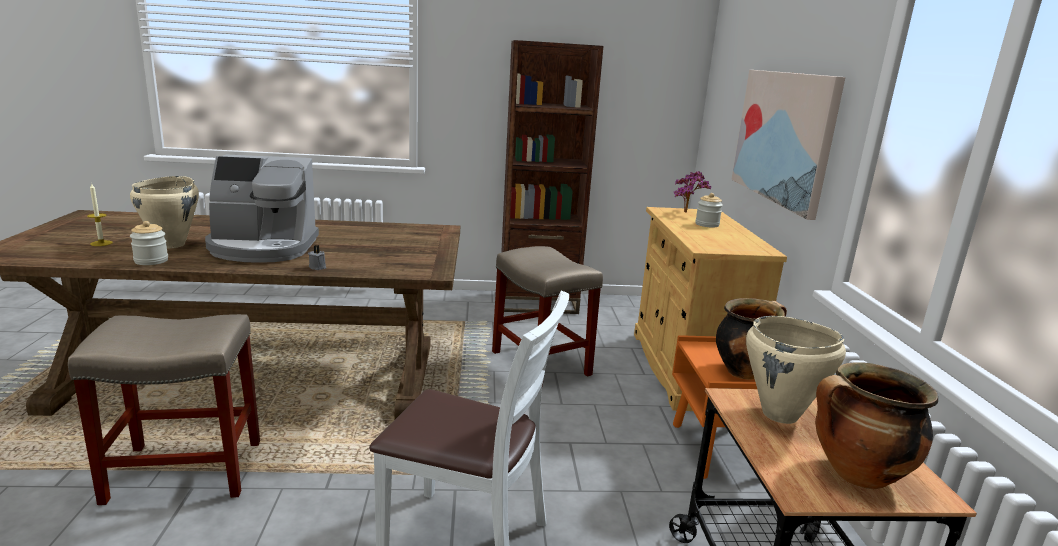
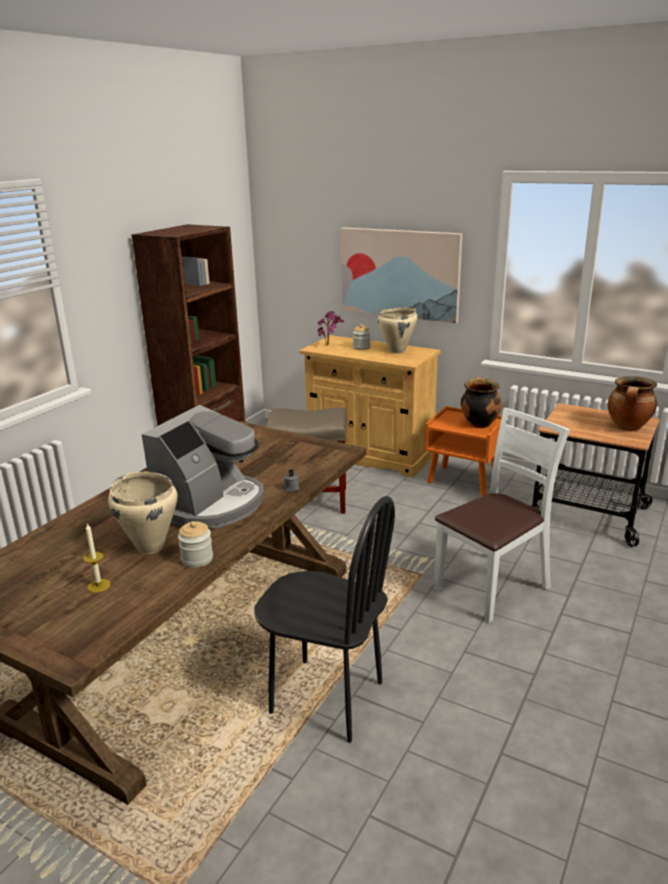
camera: 55 degrees left, 5 degrees up
beige stool [68,314,260,505] -> black chair [254,496,395,743]
beige cooking pot [746,316,846,424] -> beige cooking pot moved to [378,308,418,354]

